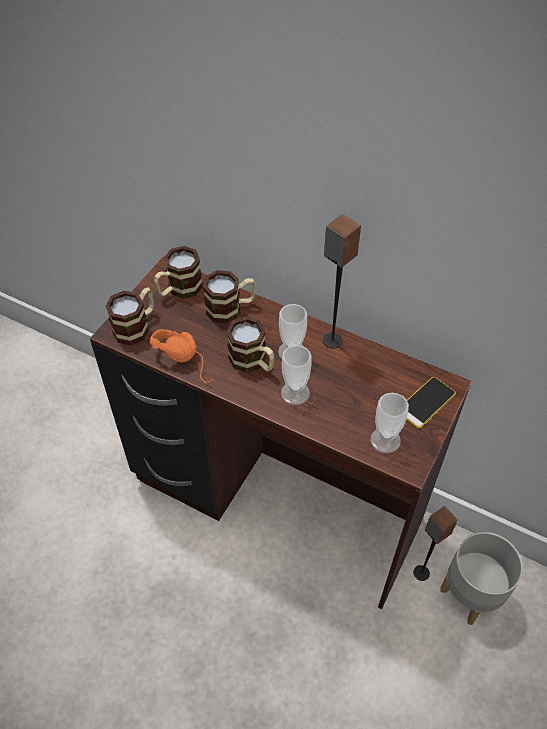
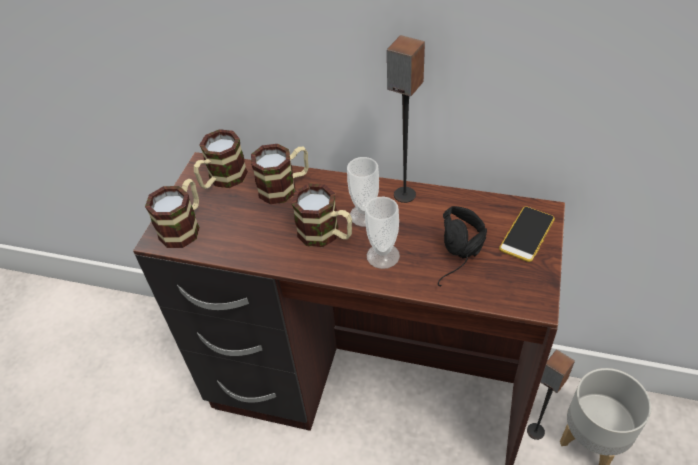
camera: 10 degrees left, 5 degrees down
orange headphones [150,329,213,383] -> none
cup [370,393,409,453] -> none
none -> black headphones [438,206,487,286]

